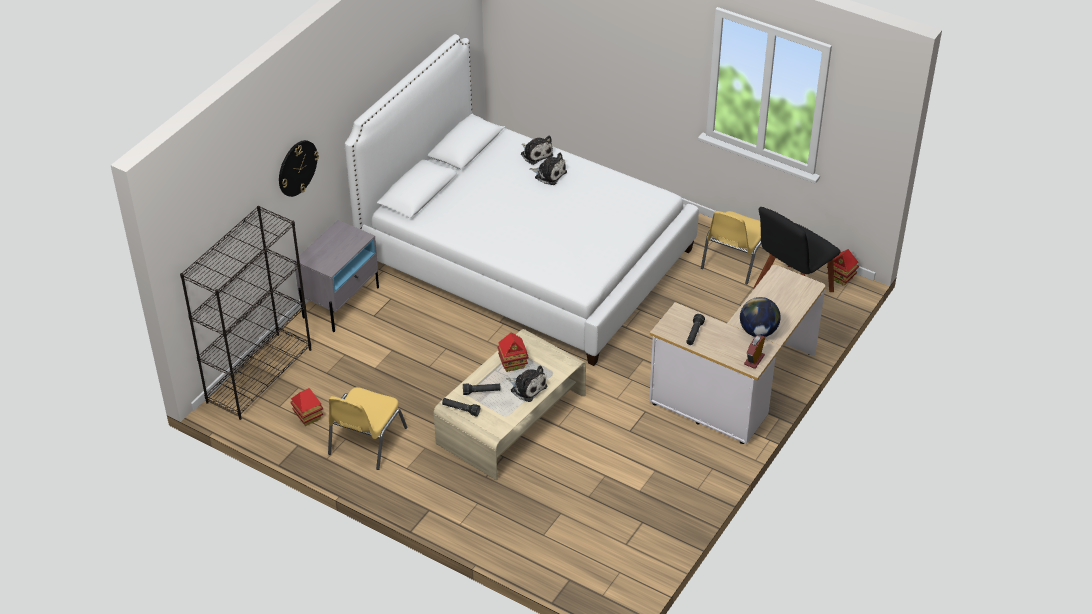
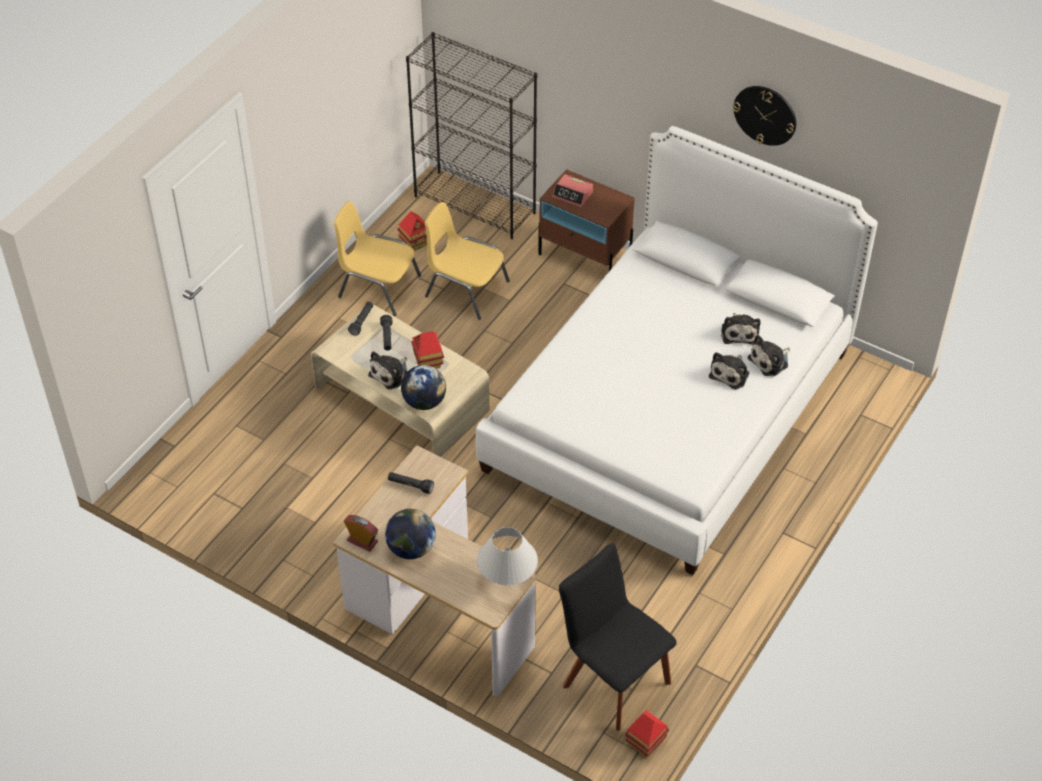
camera: 90 degrees right, 5 degrees up
wall clock [279,140,319,197] -> wall clock moved to [733,86,796,146]
grey nightstand [294,220,379,332] -> brown nightstand [538,169,635,271]
yellow chair [701,211,761,284] -> yellow chair moved to [425,202,510,320]
none -> globe [401,365,446,410]
none -> white table lamp [477,527,538,585]
none -> alarm clock [552,174,593,207]
none -> plush toy [721,313,760,345]

